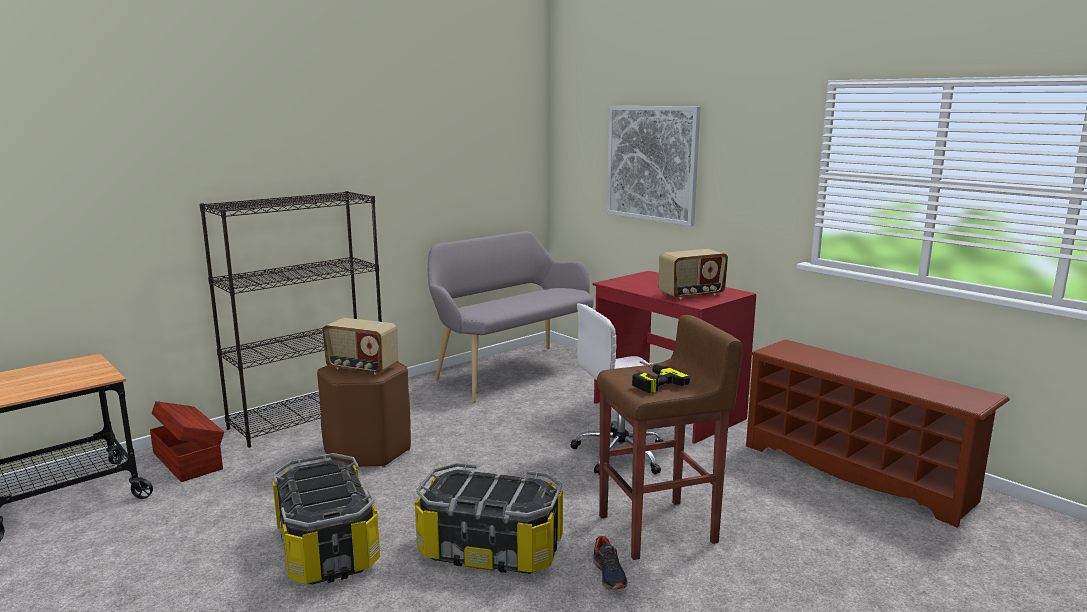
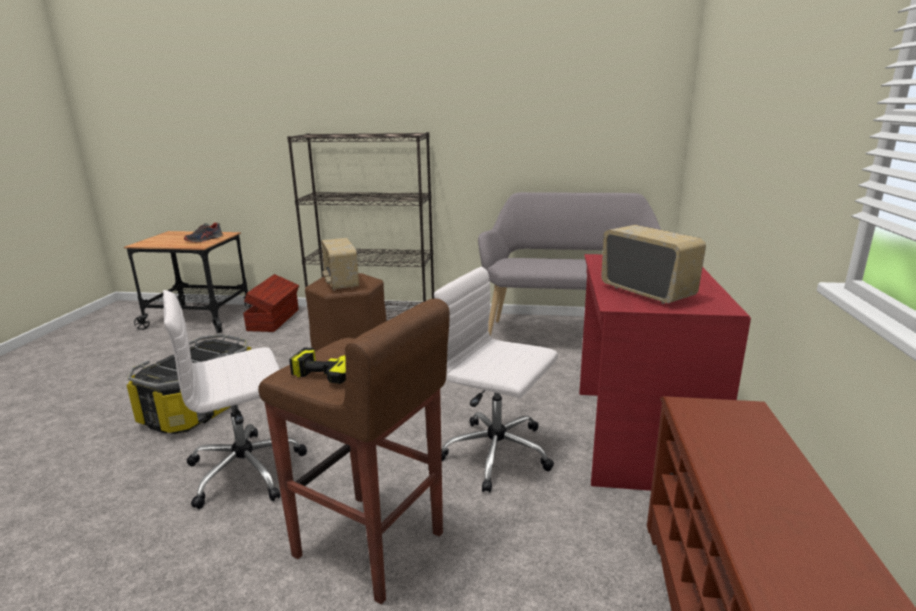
camera: 50 degrees right, 5 degrees up
storage box [415,463,563,574] -> white office chair [163,290,307,509]
shoe [593,536,627,590] -> shoe moved to [184,223,223,242]
picture [607,106,700,226] -> none
radio [659,249,728,300] -> radio turned 150 degrees counterclockwise [601,225,706,304]

